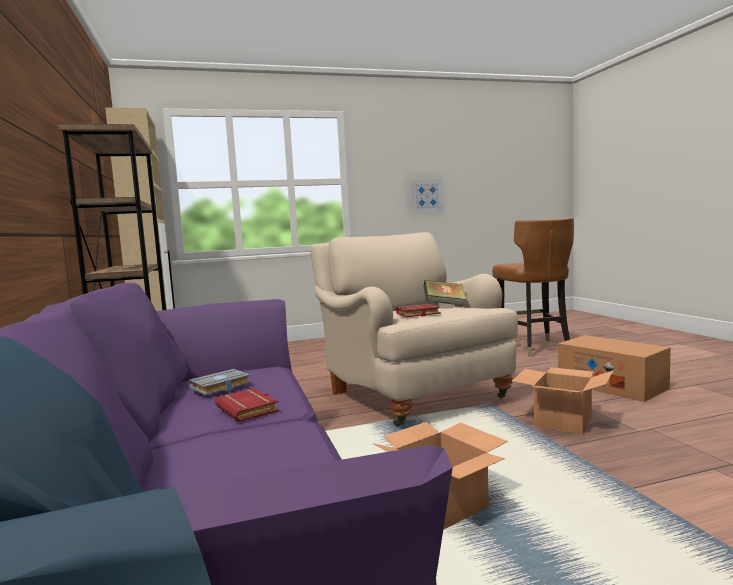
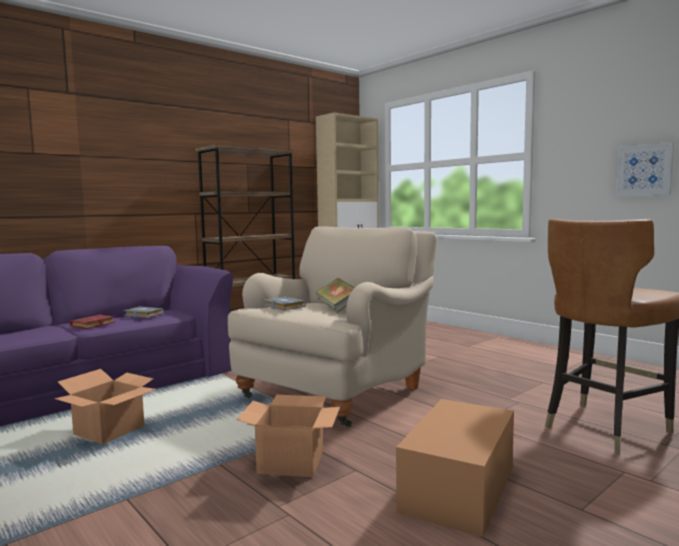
camera: 65 degrees right, 0 degrees up
red book [396,304,441,317] -> grey book [263,296,306,310]

